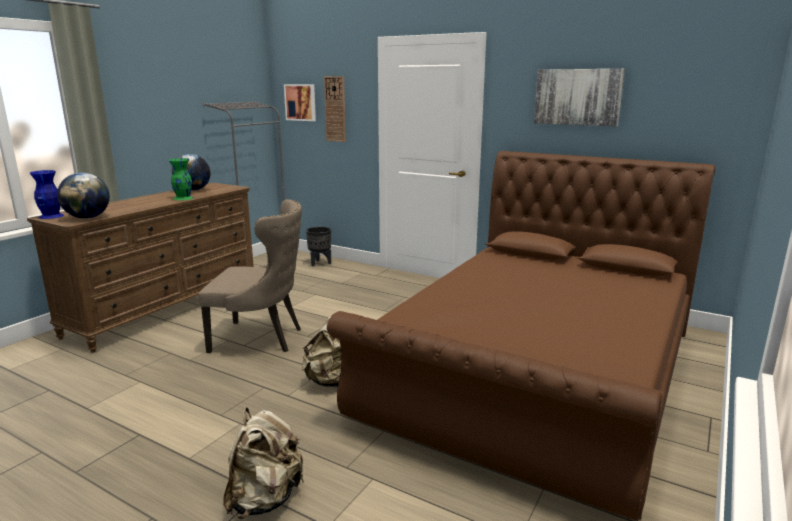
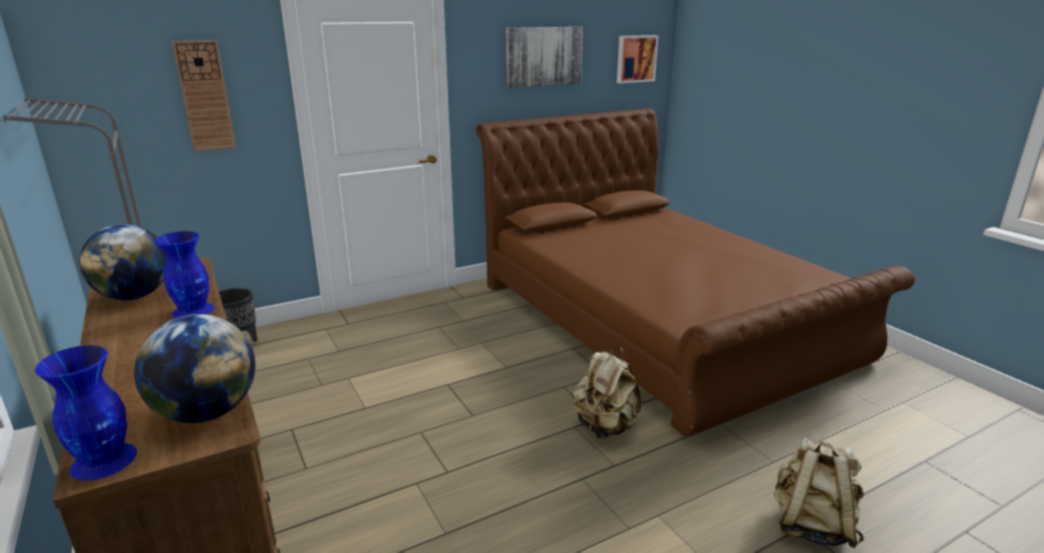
camera: 60 degrees left, 5 degrees up
green vase [169,158,194,200] -> blue vase [155,231,215,318]
beige chair [198,199,302,353] -> none
picture [284,84,316,121] -> picture moved to [617,35,659,83]

